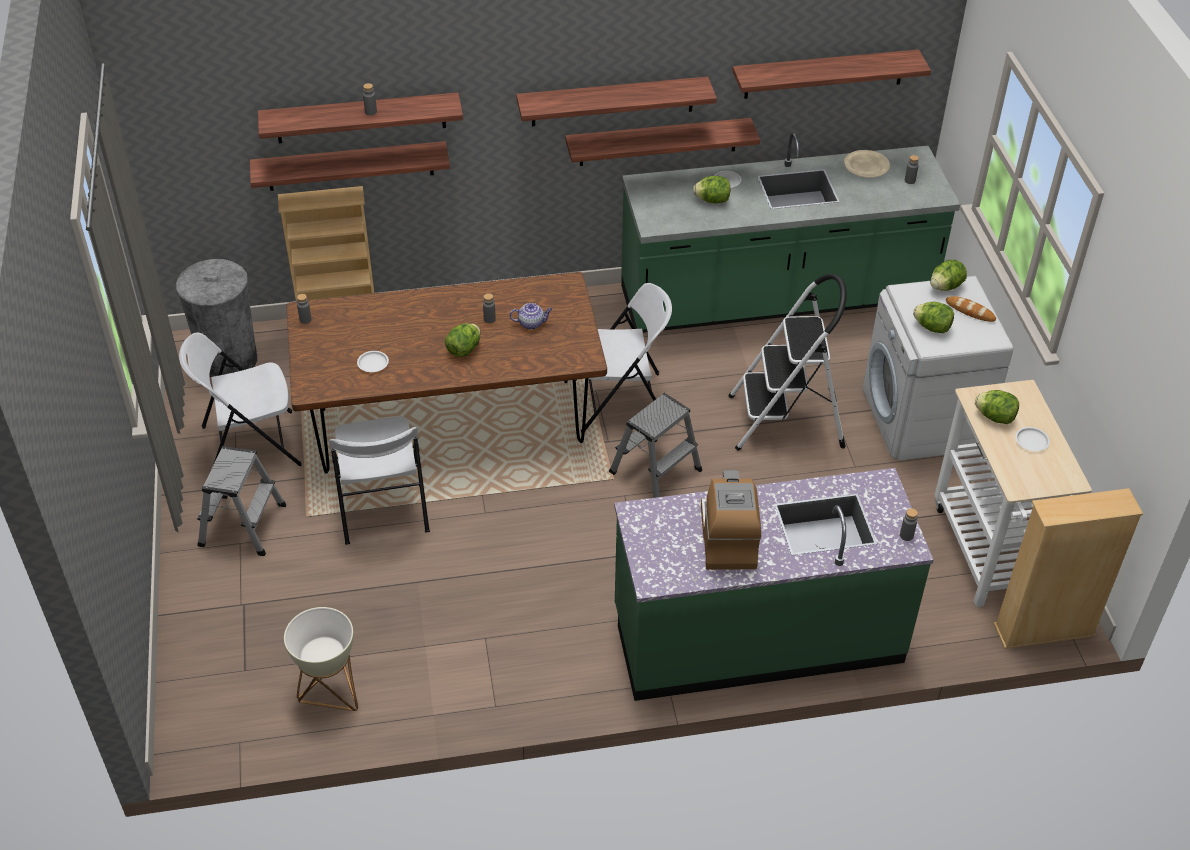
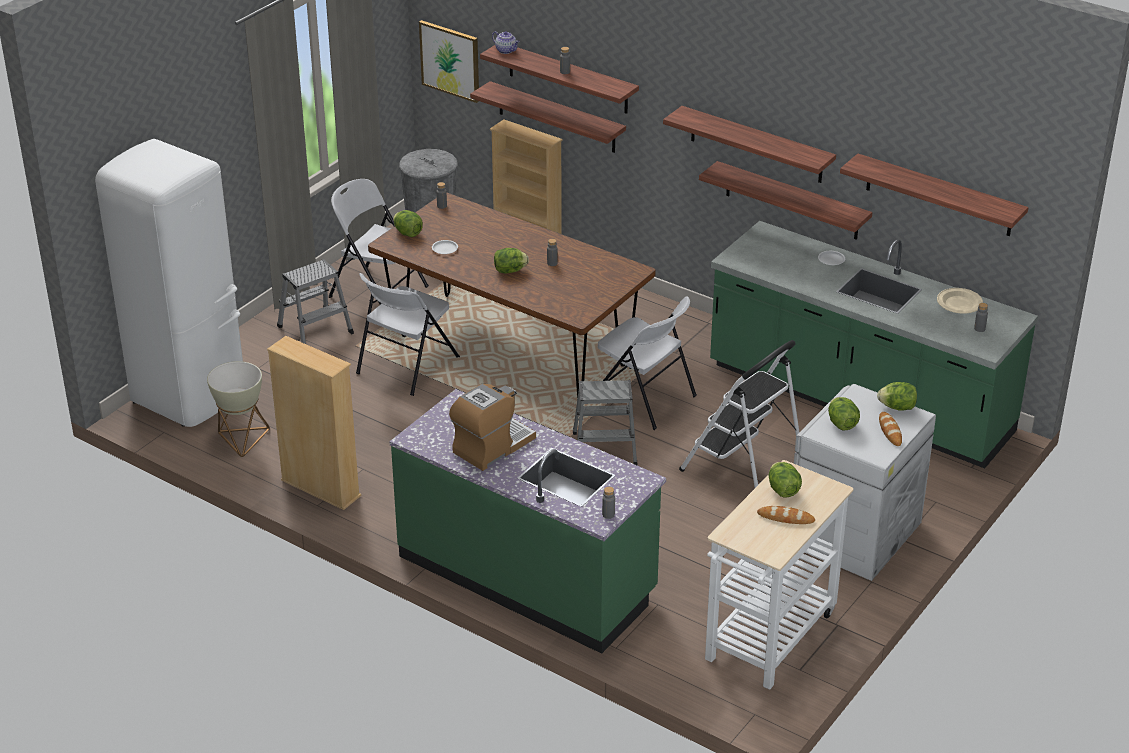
camera: 45 degrees right, 10 degrees down
teapot [510,303,552,330] -> teapot moved to [492,31,520,54]
lettuce [693,176,731,204] -> lettuce moved to [393,210,423,237]
beige bookcase [993,488,1143,649] -> beige bookcase moved to [267,336,361,510]
white plate [1015,427,1050,451] -> bread [757,506,815,524]
none -> white fridge [95,139,243,427]
none -> picture [419,20,479,103]

